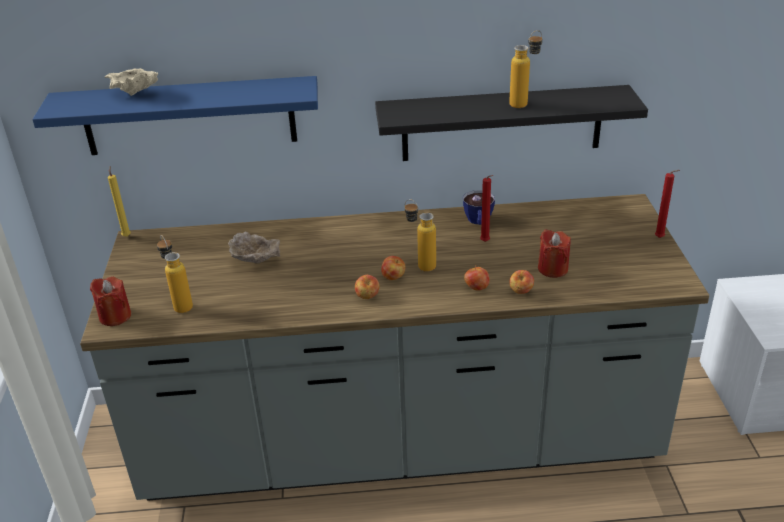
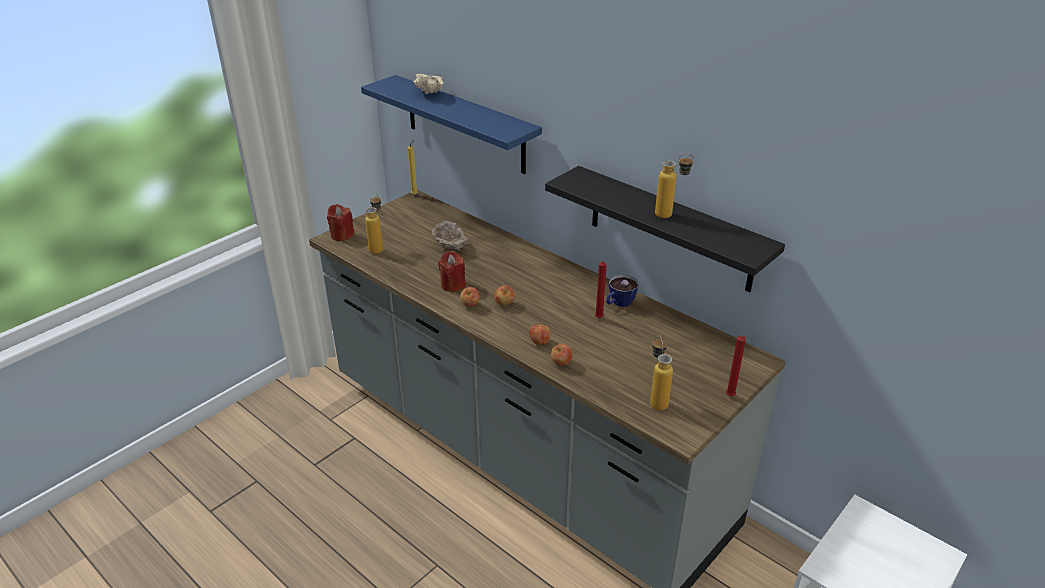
camera: 45 degrees right, 0 degrees up
bottle [405,199,436,272] -> bottle moved to [650,335,673,411]
red candle [538,229,571,278] -> red candle moved to [438,251,466,292]

